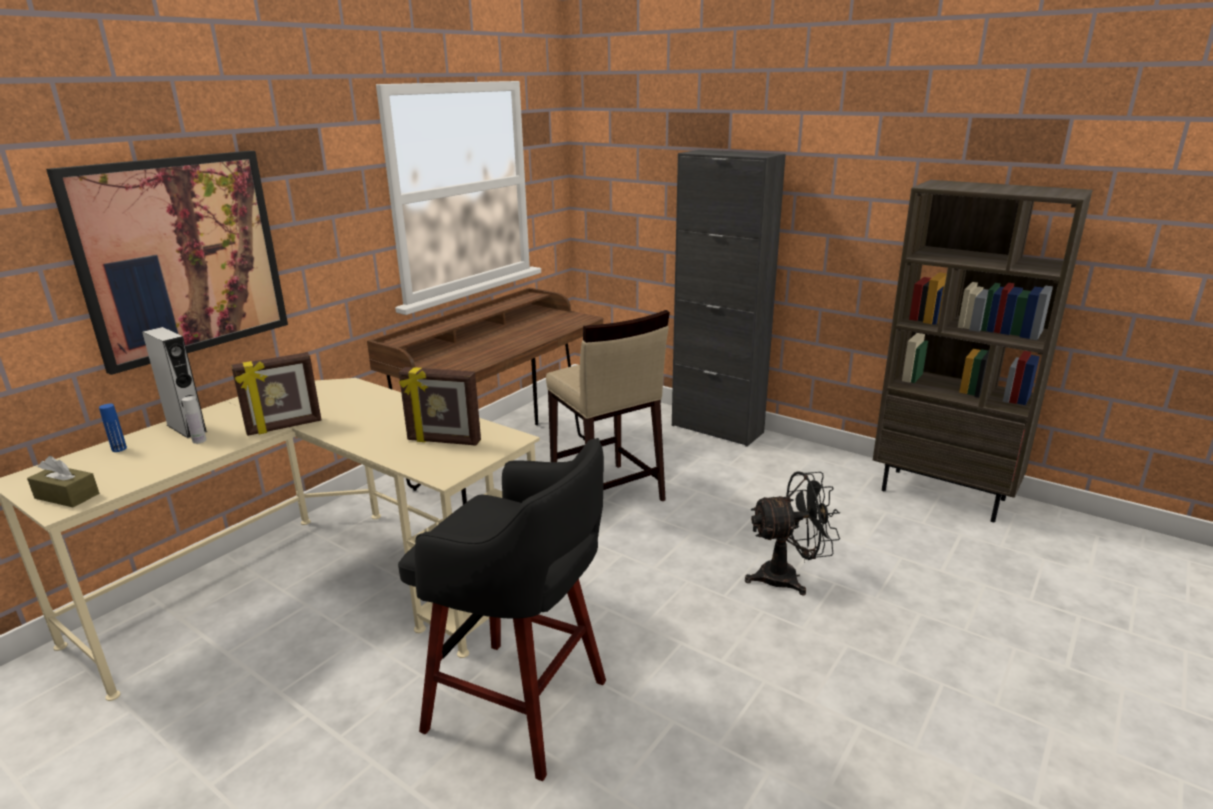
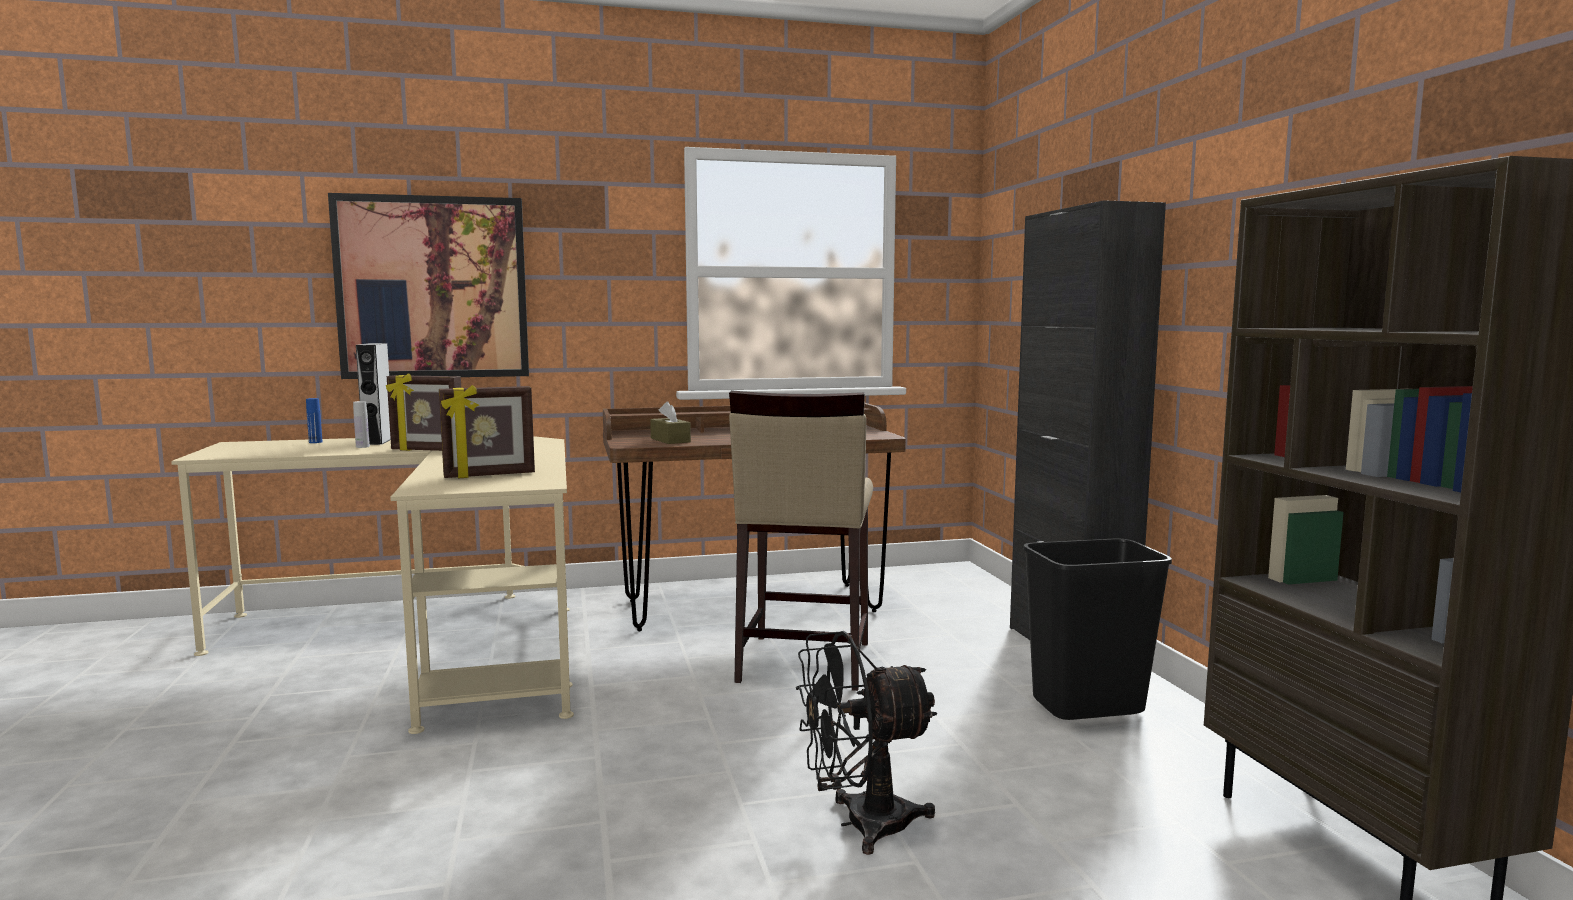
camera: 40 degrees right, 15 degrees down
brown tissue box [27,456,99,507] -> brown tissue box moved to [650,401,691,444]
black stool [398,438,606,781] -> none
picture frame [399,367,481,446] -> picture frame turned 75 degrees counterclockwise [439,385,535,478]
black fan [745,471,840,596] -> black fan turned 135 degrees clockwise [796,631,938,855]
none -> black trash can [1023,539,1172,720]

